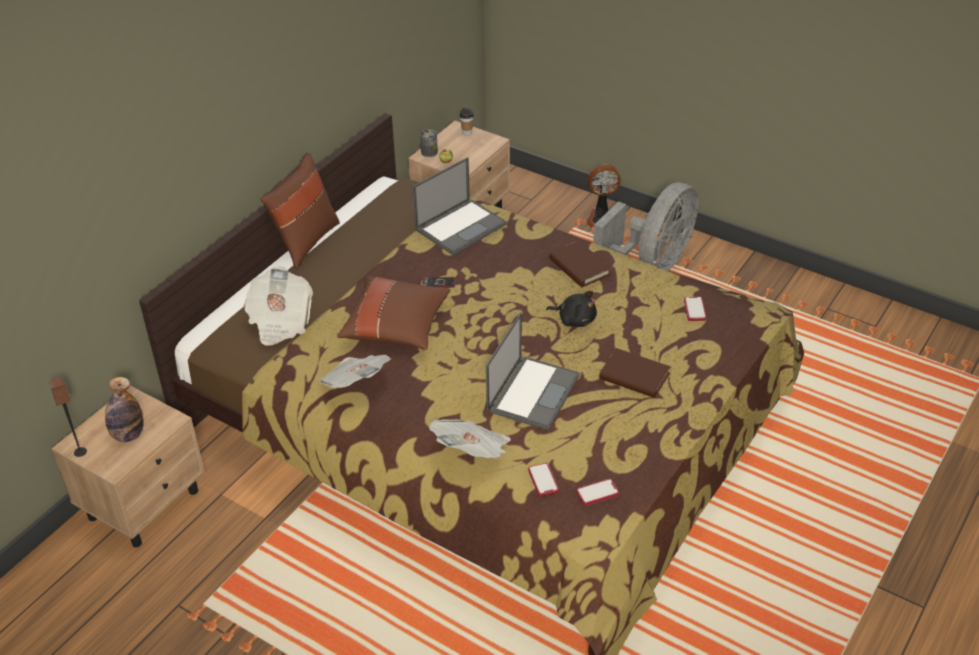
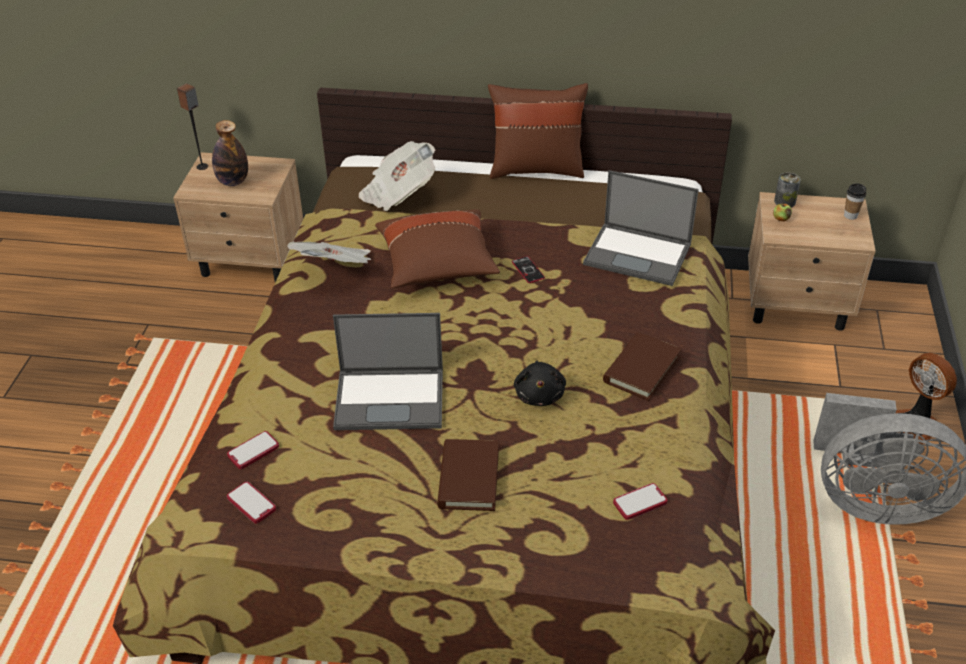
camera: 65 degrees right, 0 degrees up
newspaper [429,419,511,459] -> none

